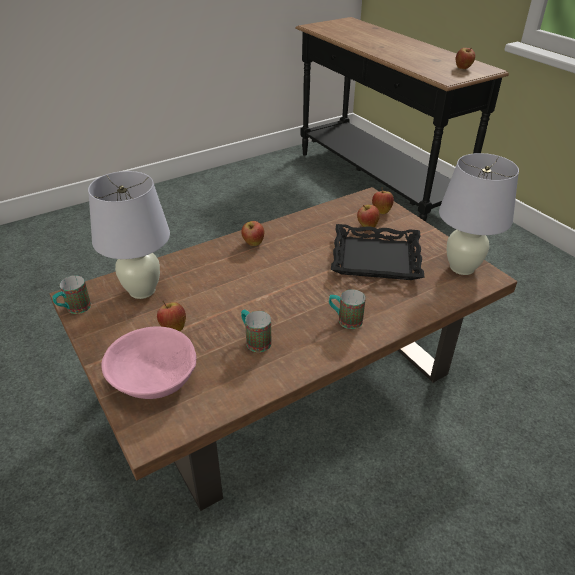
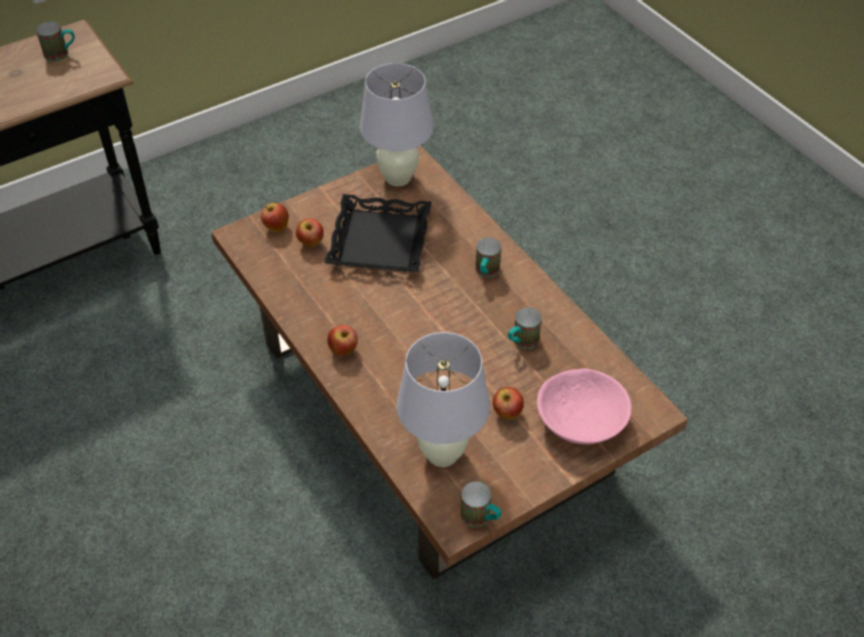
camera: 90 degrees left, 10 degrees up
apple [456,48,475,69] -> mug [36,22,75,61]

